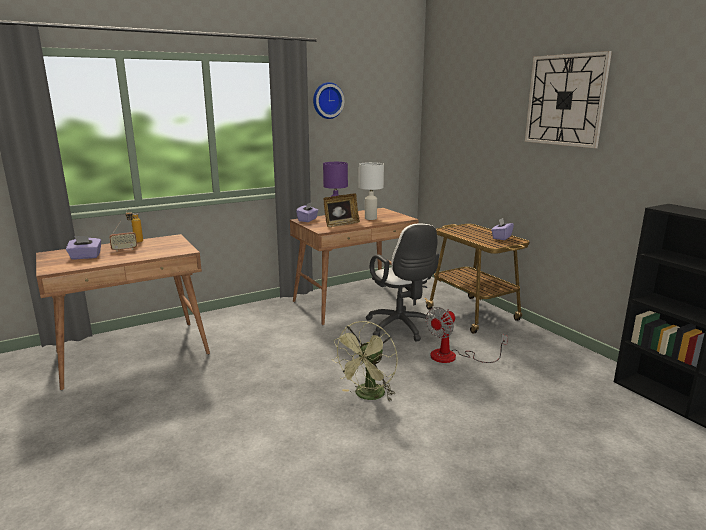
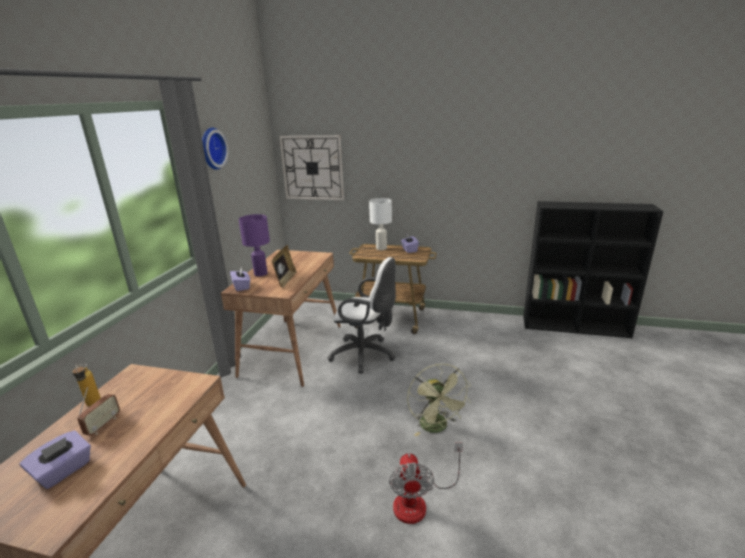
camera: 45 degrees left, 5 degrees up
white table lamp [359,162,384,220] -> white table lamp moved to [369,198,392,250]
fan [426,307,508,363] -> fan moved to [389,442,463,524]
wall clock [525,51,612,148] -> wall clock moved to [279,135,344,200]

